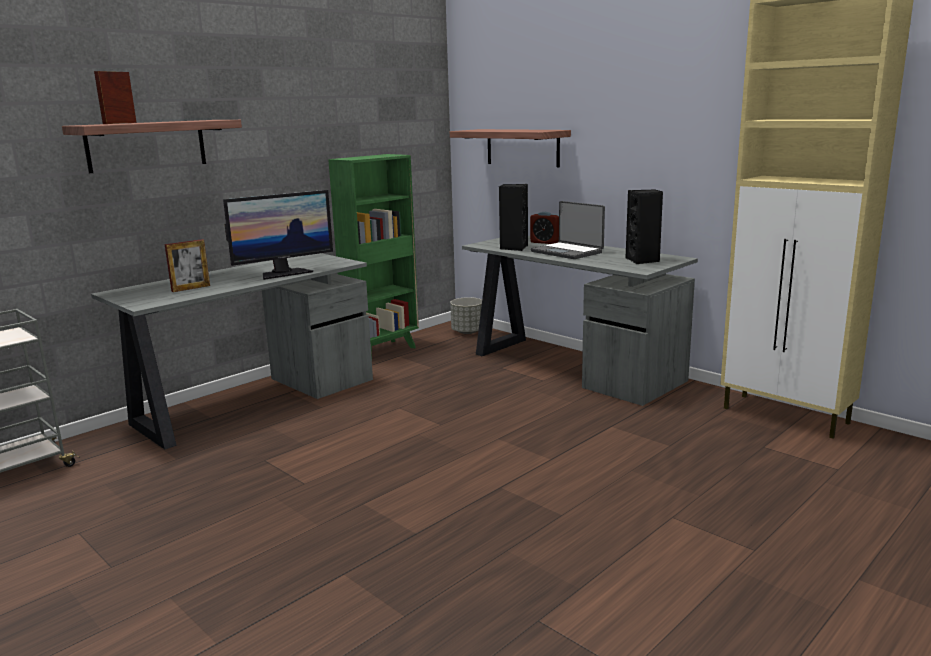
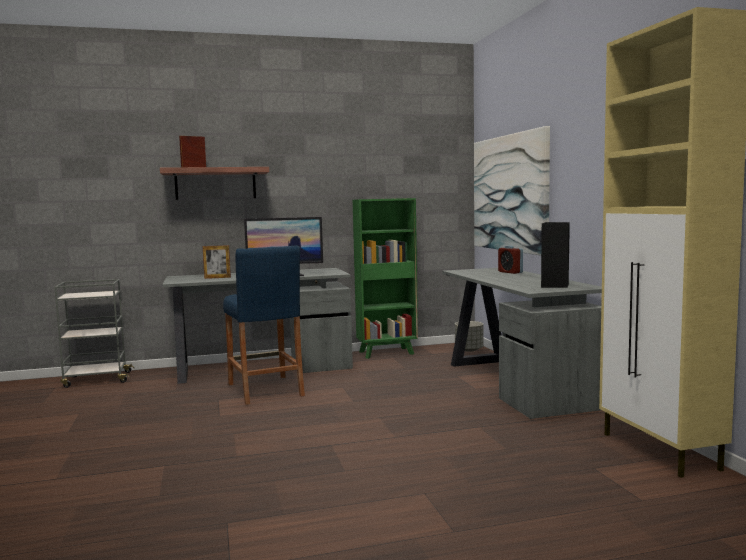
camera: 30 degrees right, 10 degrees down
shelf [450,129,571,167] -> picture [474,126,550,256]
black speaker [499,184,528,251] -> none
laptop [531,201,605,259] -> none
none -> blue stool [223,245,305,405]

